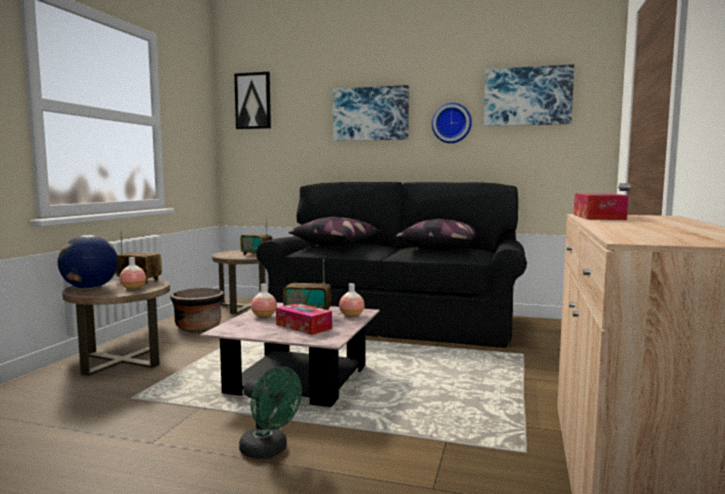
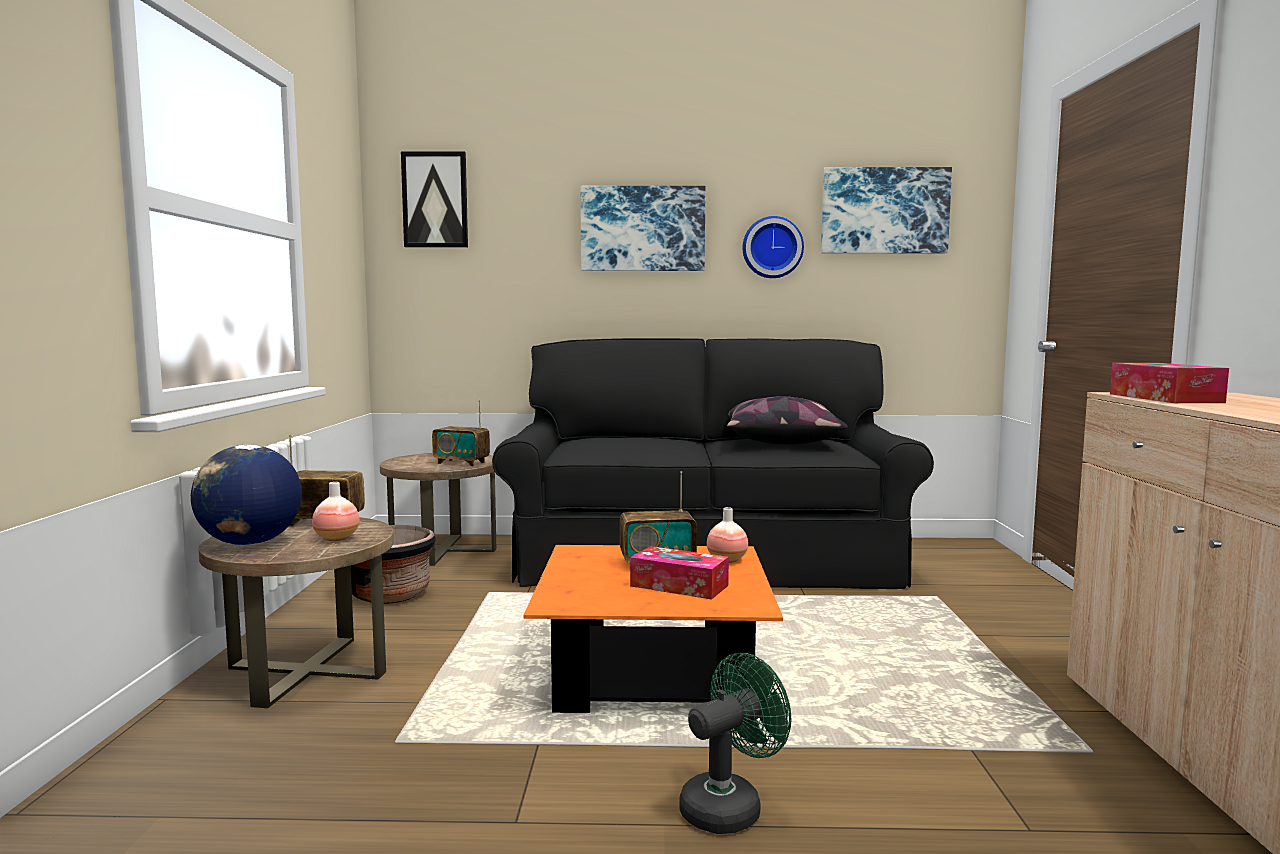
camera: 15 degrees left, 0 degrees up
pink coffee table [200,302,380,407] -> orange coffee table [523,545,783,713]
green fan [239,366,302,459] -> green fan turned 60 degrees counterclockwise [679,653,791,834]
vase [251,284,277,318] -> none
pillow [288,217,382,246] -> none

